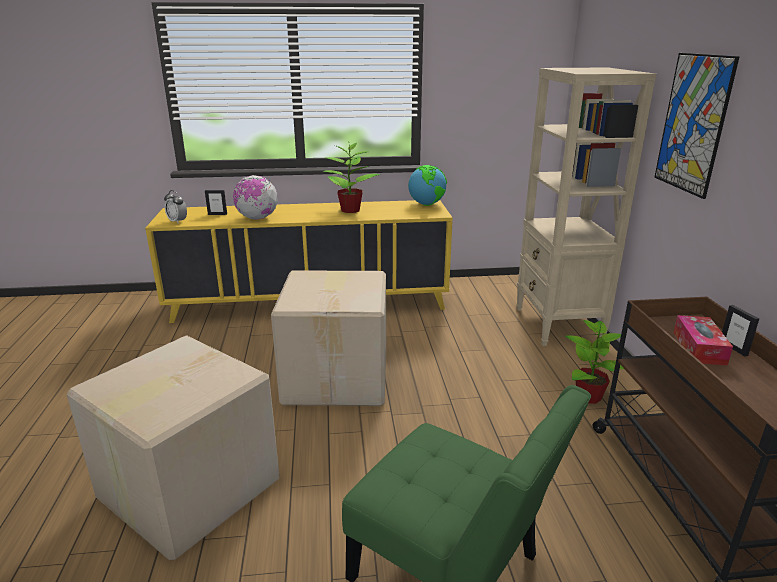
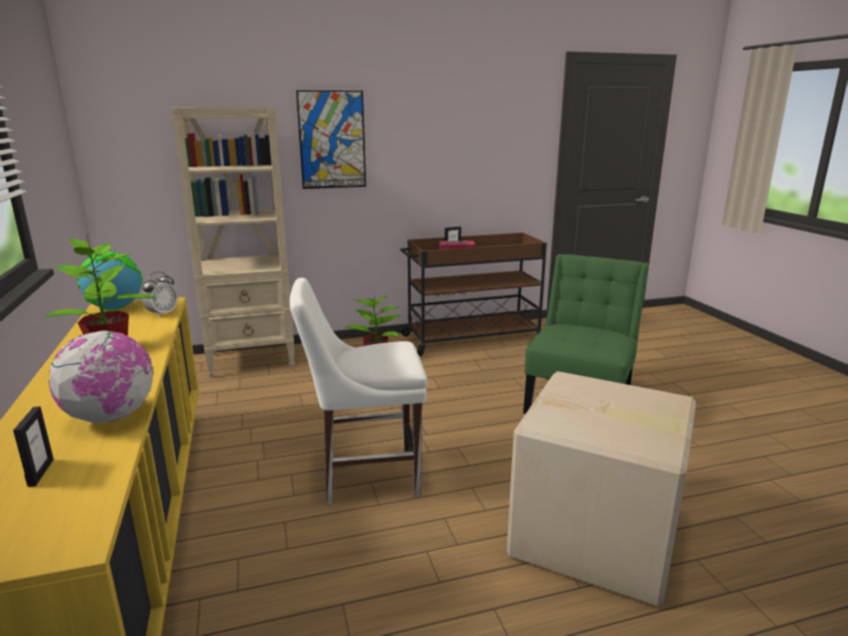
camera: 100 degrees left, 5 degrees down
alarm clock [164,190,187,224] -> alarm clock moved to [142,272,178,318]
cardboard box [271,270,386,406] -> white chair [290,278,427,505]

